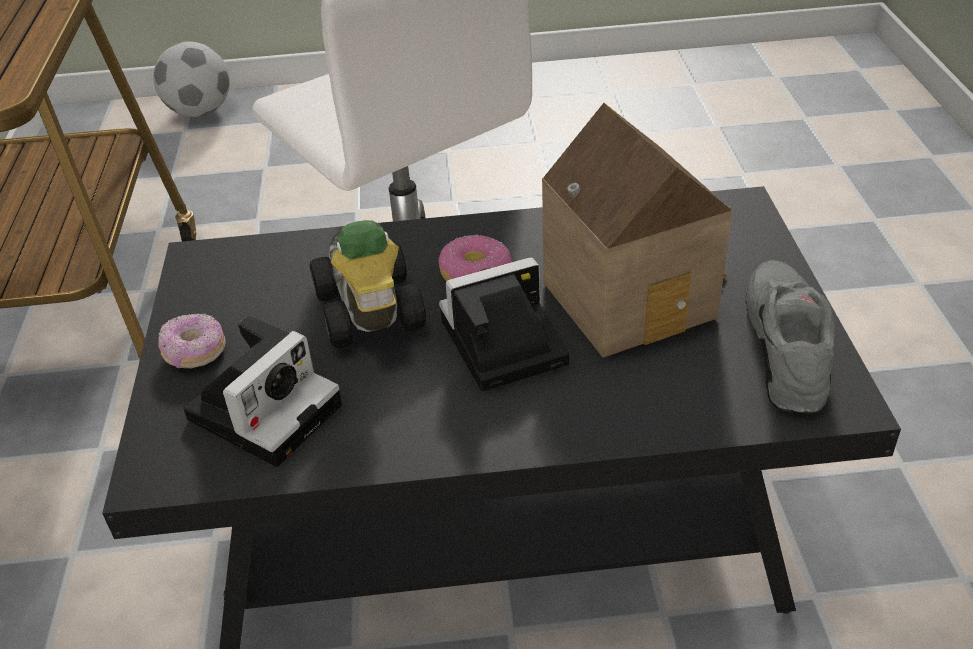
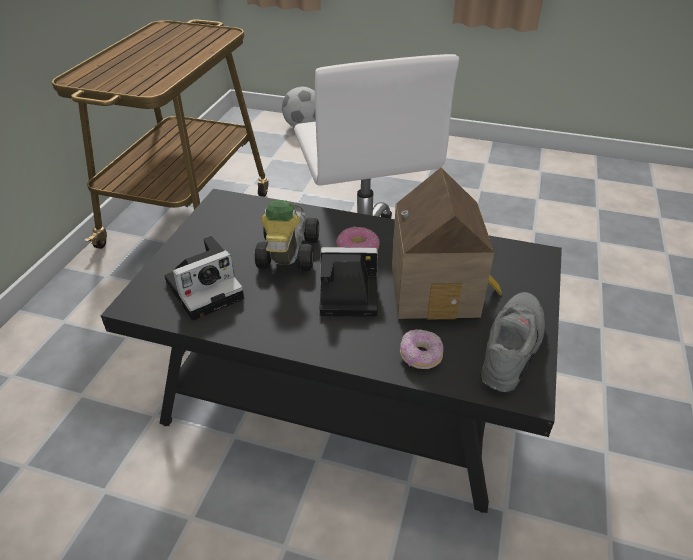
camera: 20 degrees right, 0 degrees up
donut [158,313,226,369] -> donut moved to [400,329,444,369]

